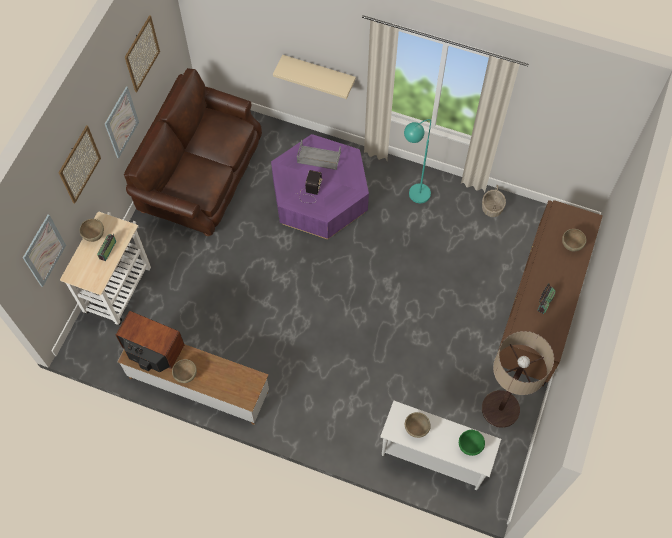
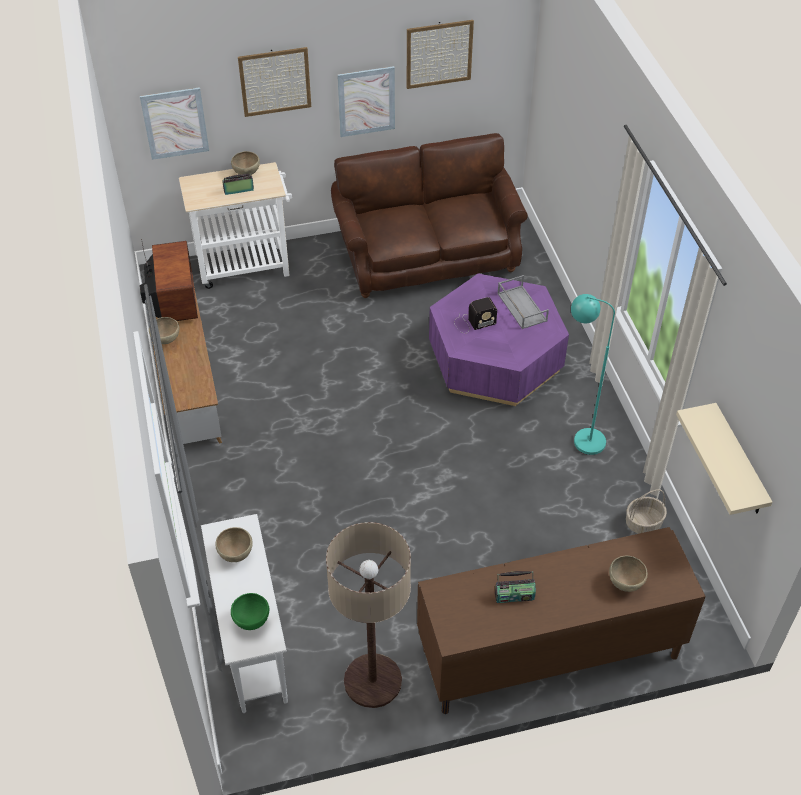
camera: 55 degrees right, 15 degrees down
beige shelf [273,55,356,99] -> beige shelf moved to [676,403,772,515]

